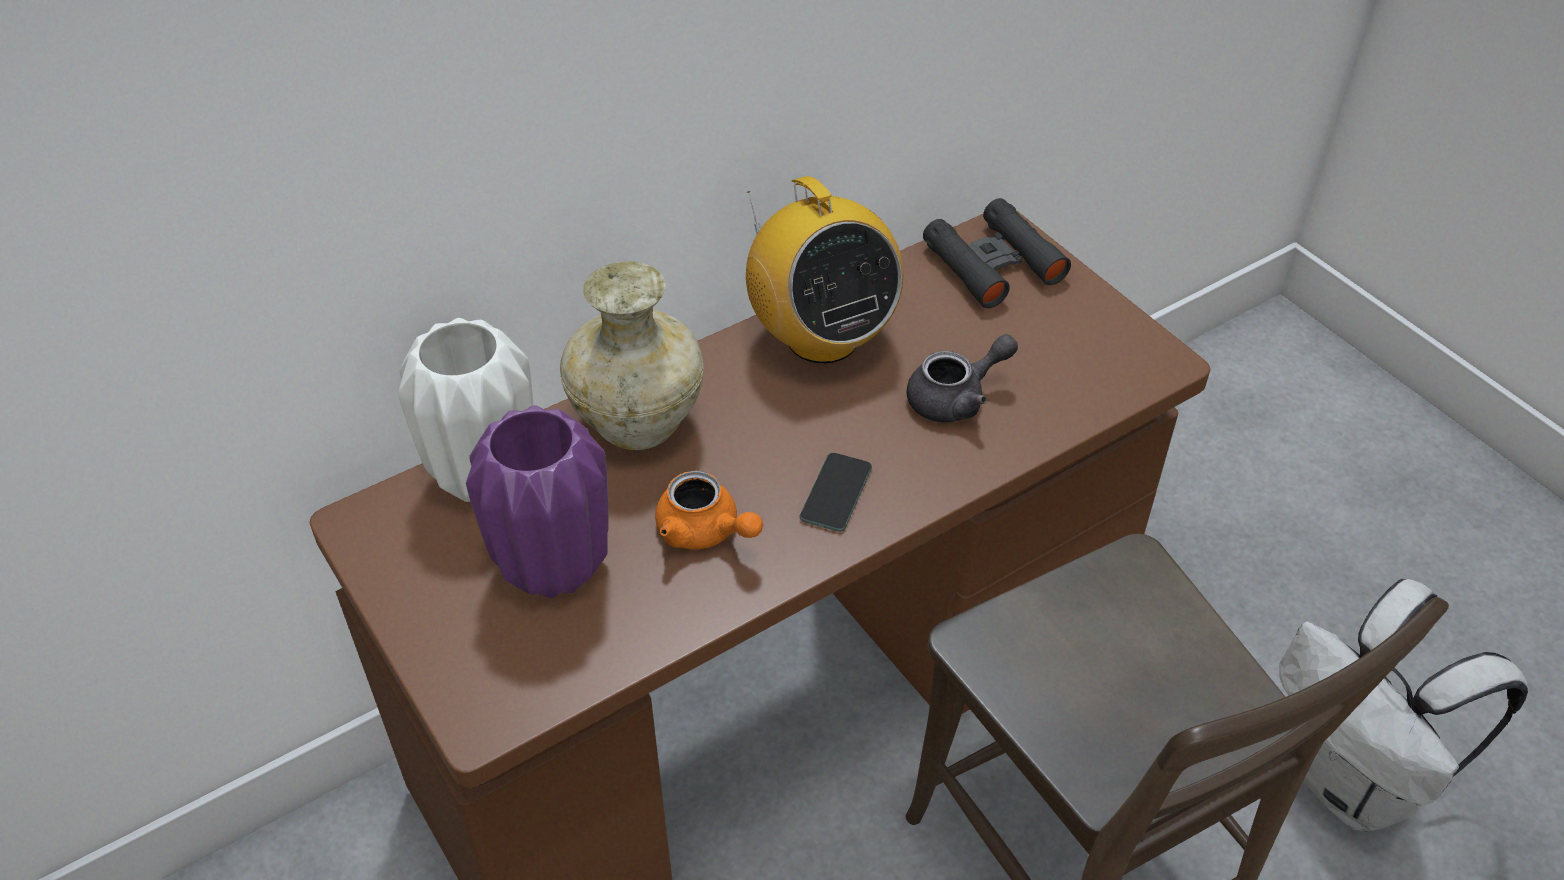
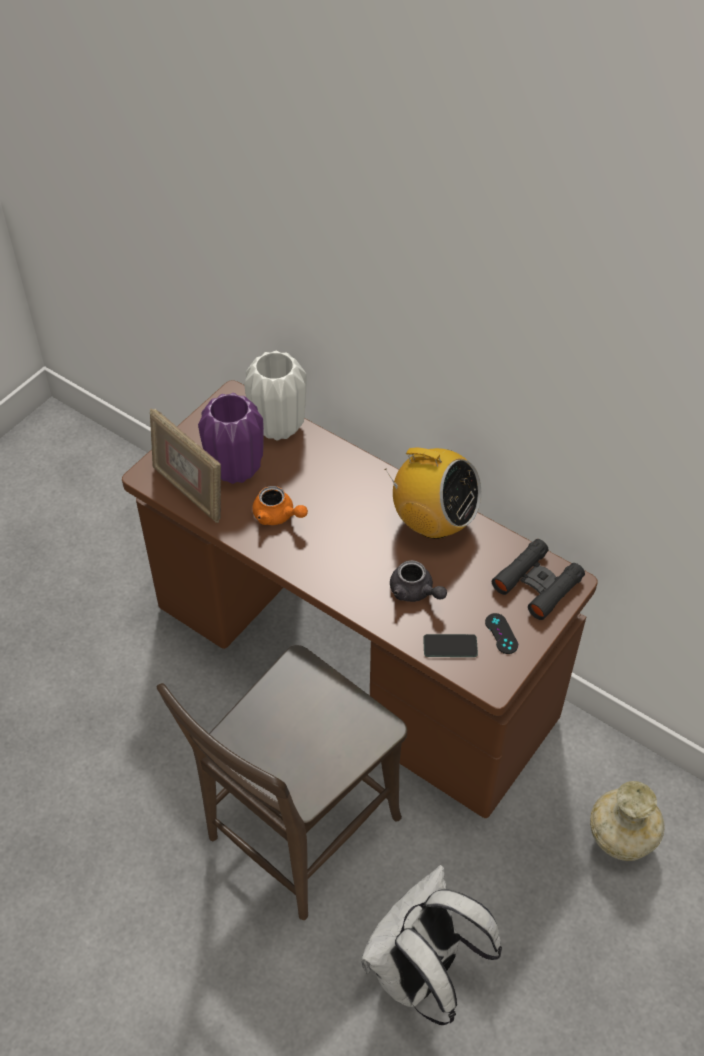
camera: 70 degrees right, 5 degrees up
beige vase [560,261,704,450] -> beige vase moved to [590,781,665,861]
orange teapot [655,471,763,549] -> orange teapot turned 75 degrees counterclockwise [252,486,308,525]
radio [746,176,903,363] -> radio turned 105 degrees counterclockwise [385,448,481,539]
phone [800,453,872,532] -> phone moved to [423,634,478,657]
none -> picture frame [150,408,221,523]
none -> black game controller [485,613,518,654]

